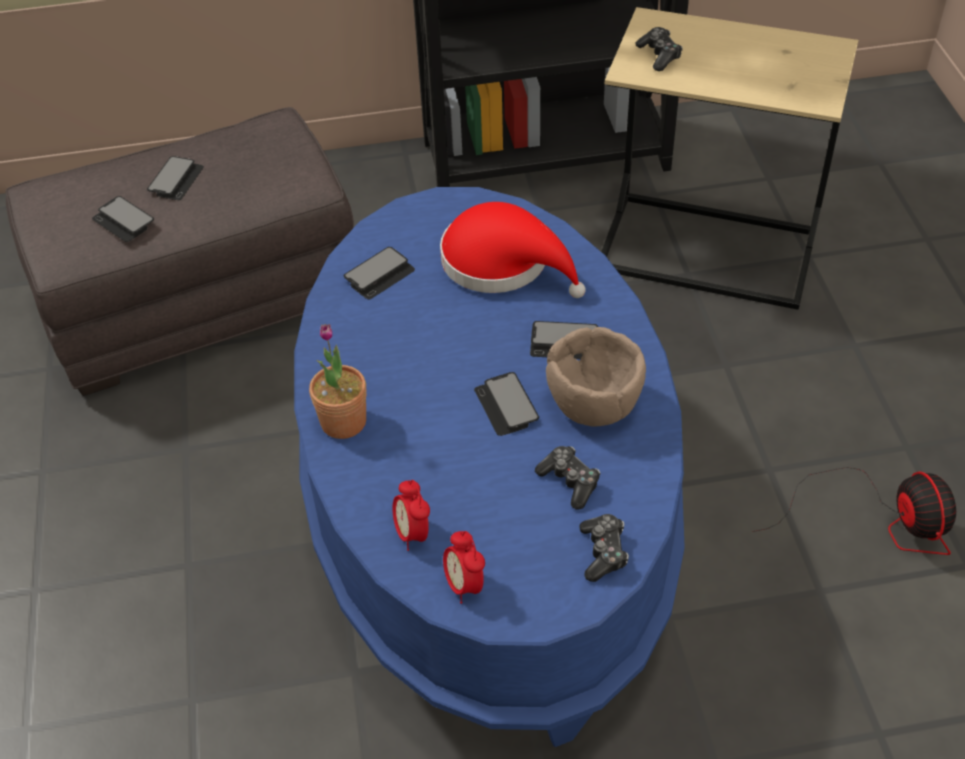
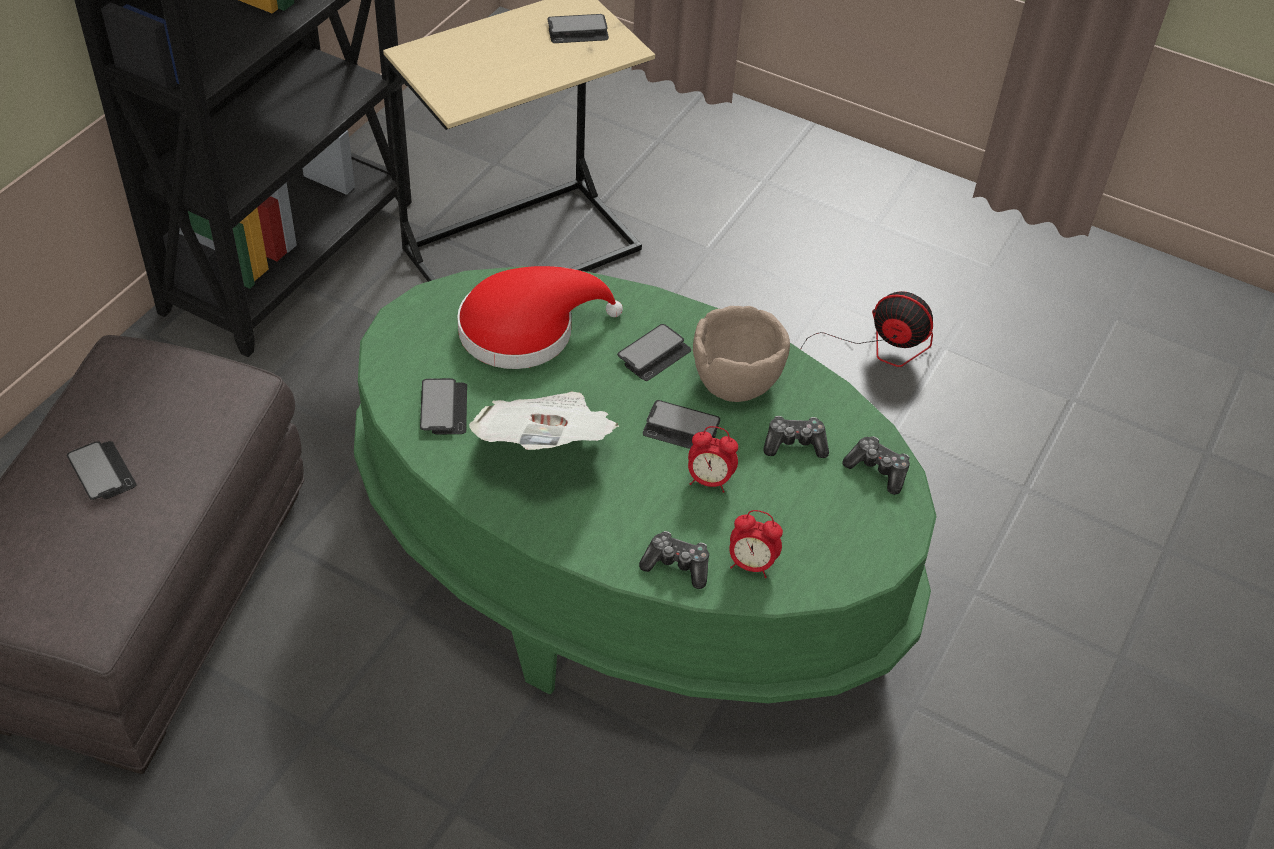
camera: 55 degrees left, 0 degrees up
phone [92,196,154,242] -> phone moved to [547,14,609,43]
blue coffee table [294,187,685,747] -> green coffee table [354,266,937,703]
potted plant [309,324,367,439] -> none
alarm clock [443,531,485,604] -> alarm clock moved to [688,426,738,493]
game controller [635,27,683,71] -> game controller moved to [639,531,709,589]
none -> newspaper [469,392,619,450]

